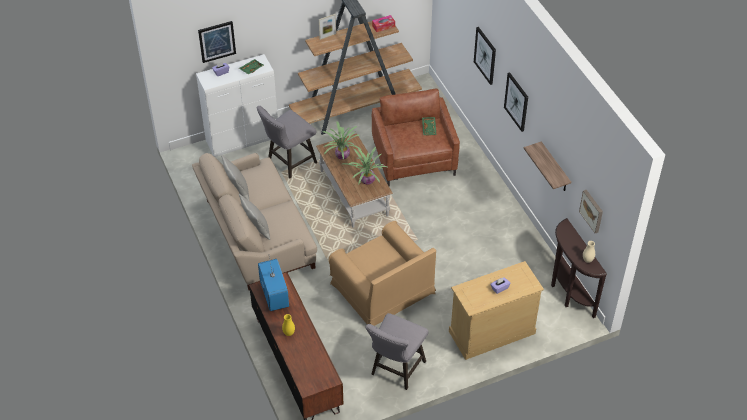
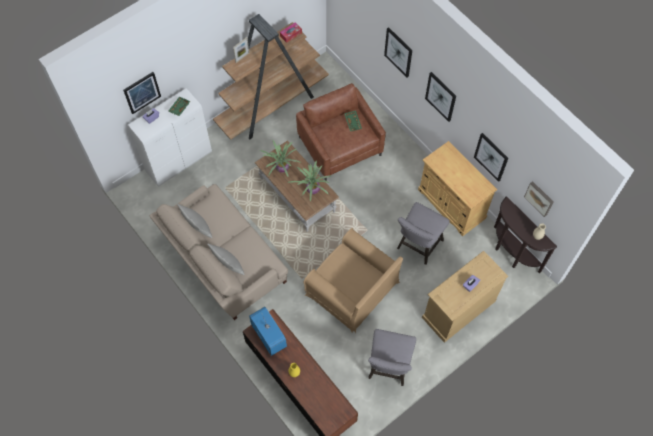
camera: 15 degrees left, 15 degrees up
grey stool [257,106,317,178] -> grey stool moved to [397,202,450,265]
shelf [524,142,571,191] -> picture [474,133,508,182]
none -> beige cabinet [418,141,497,236]

